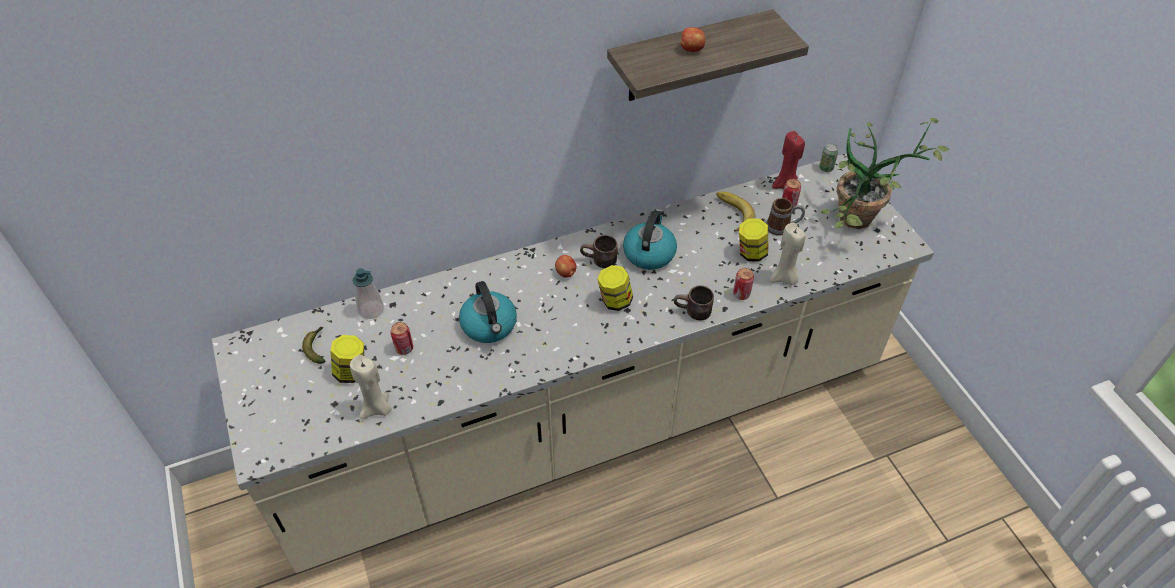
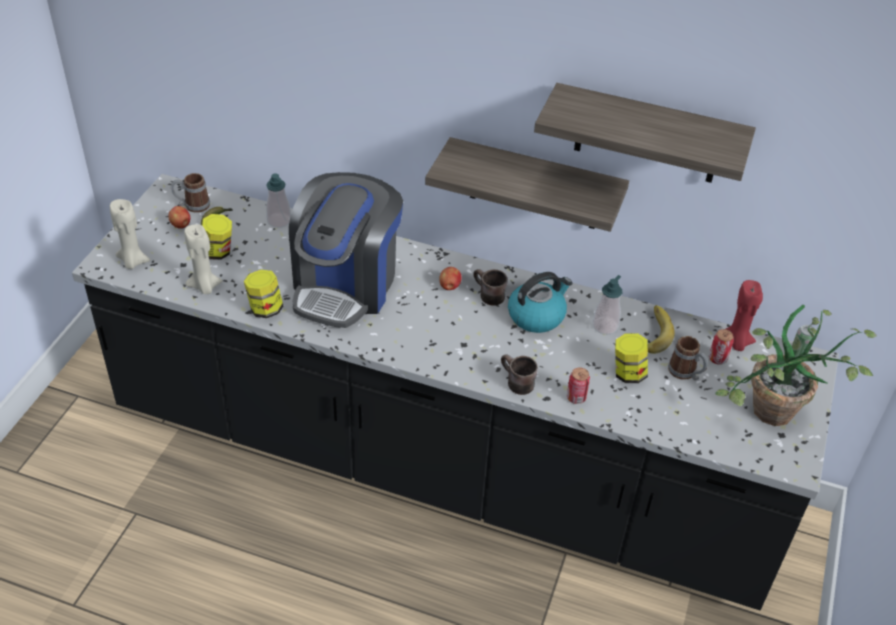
camera: 40 degrees right, 5 degrees down
beige counter [212,154,934,573] -> black counter [72,174,839,610]
can [391,322,413,355] -> none
kettle [459,281,517,343] -> coffee machine [289,172,403,328]
jar [597,265,633,311] -> jar moved to [244,270,283,318]
apple [681,27,705,52] -> apple moved to [168,206,190,229]
beige candle [770,223,806,285] -> beige candle moved to [110,199,150,269]
none -> mug [171,173,210,213]
none -> shelf [425,137,629,232]
none -> soap dispenser [593,275,622,335]

